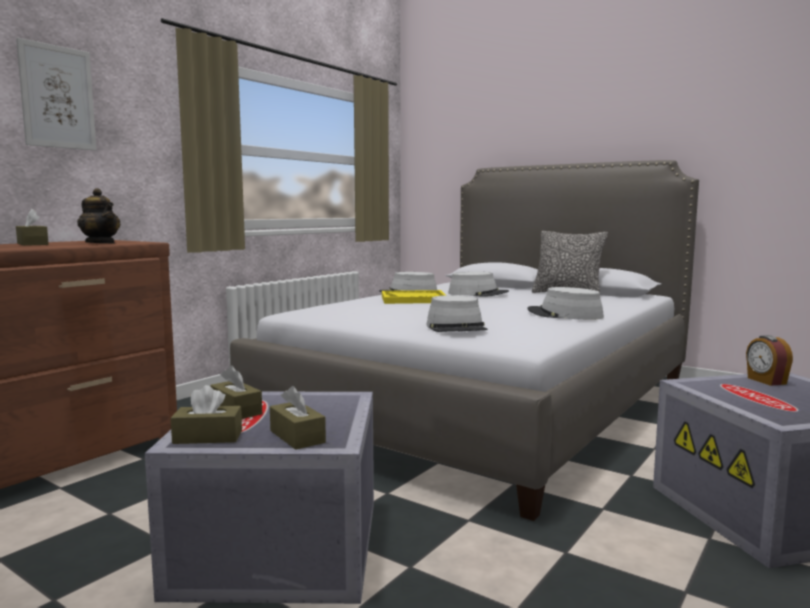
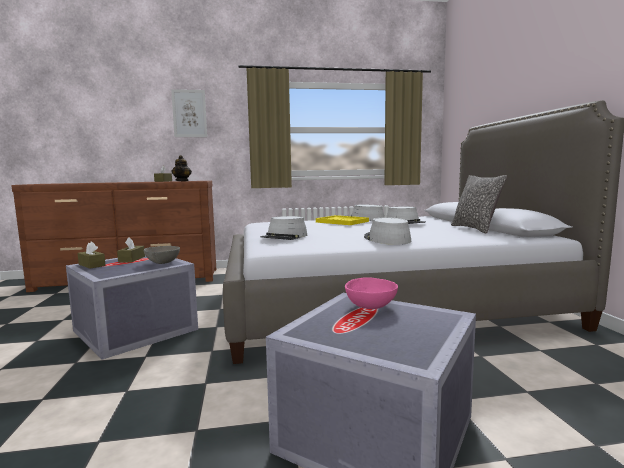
camera: 45 degrees right, 0 degrees up
brown tissue box [270,386,326,450] -> none
alarm clock [746,335,793,386] -> none
none -> grey bowl [144,246,180,264]
none -> pink bowl [345,277,398,309]

